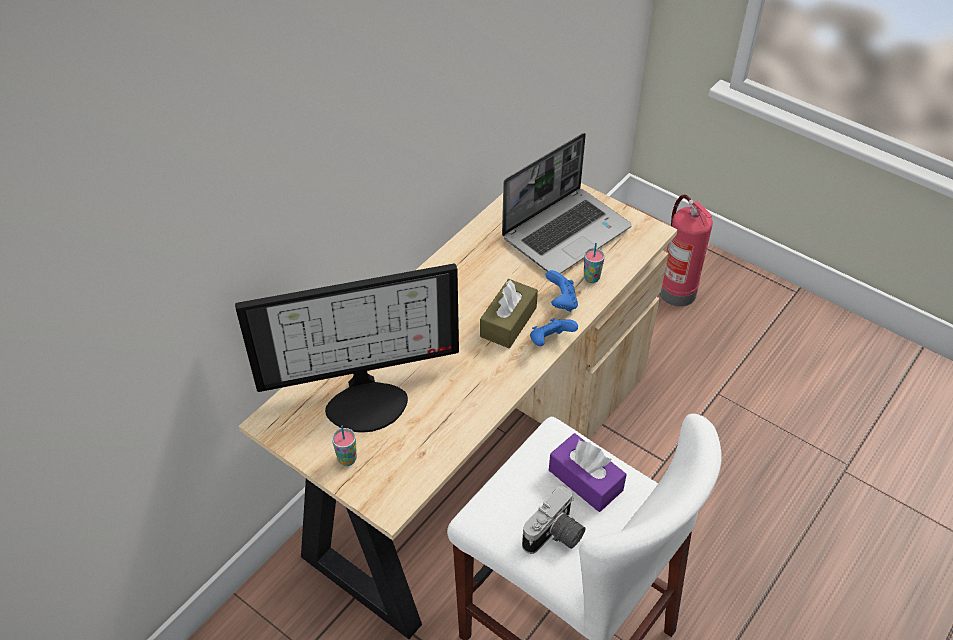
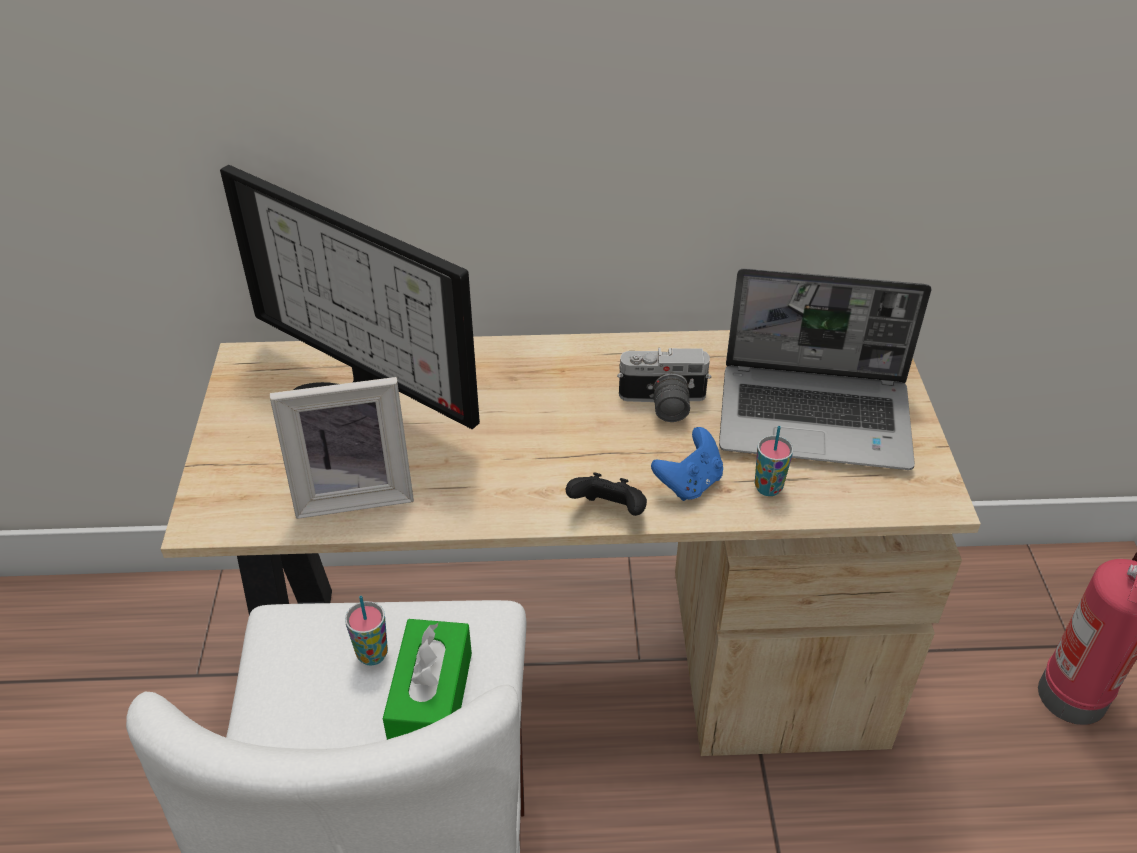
camera: 50 degrees right, 5 degrees down
cup [332,426,357,466] -> cup moved to [345,596,388,666]
brown tissue box [480,279,538,348] -> none
camera [522,486,586,554] -> camera moved to [617,348,711,422]
blue game controller [530,318,578,346] -> black game controller [566,472,647,516]
purple tissue box [549,433,627,512] -> green tissue box [383,619,472,740]
none -> picture frame [270,377,414,519]

